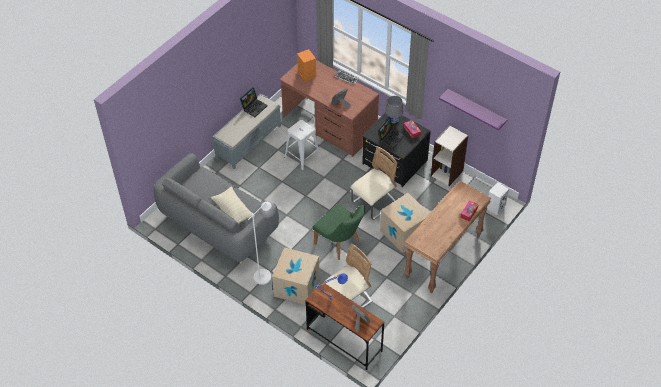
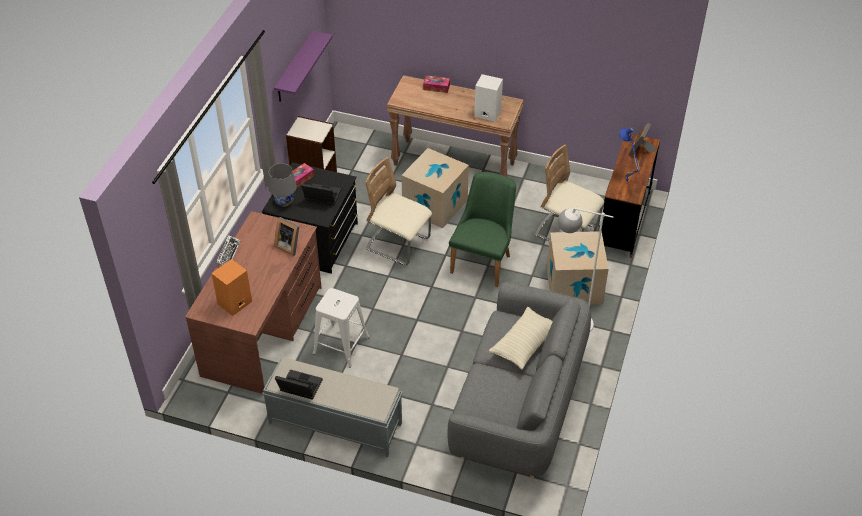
camera: 110 degrees left, 5 degrees down
white speaker [487,182,509,215] -> white speaker moved to [474,74,503,122]

